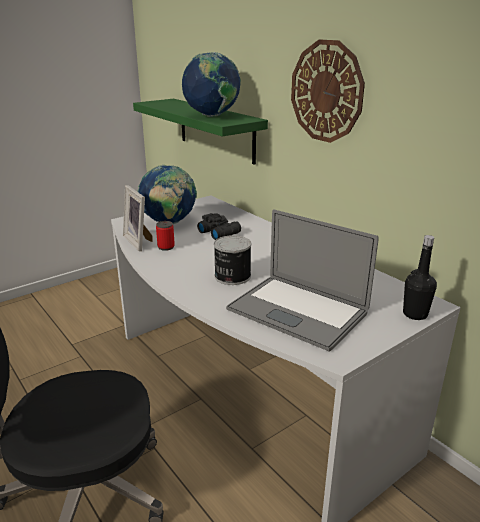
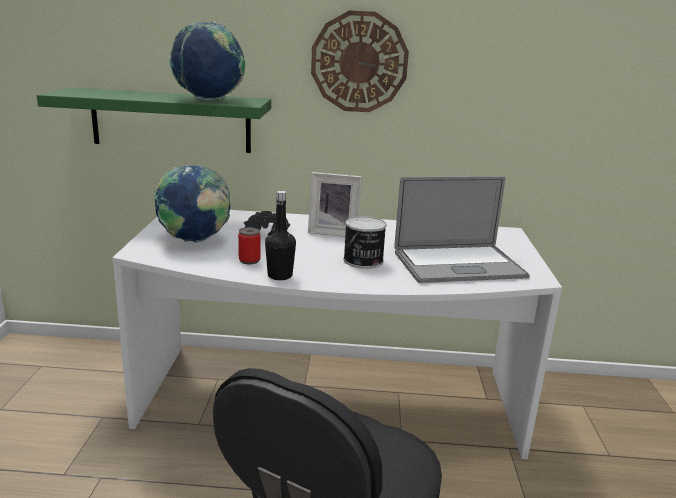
camera: 50 degrees left, 5 degrees down
picture frame [123,185,152,251] -> picture frame moved to [308,172,362,237]
black bottle [403,235,437,320] -> black bottle moved to [265,191,296,280]

